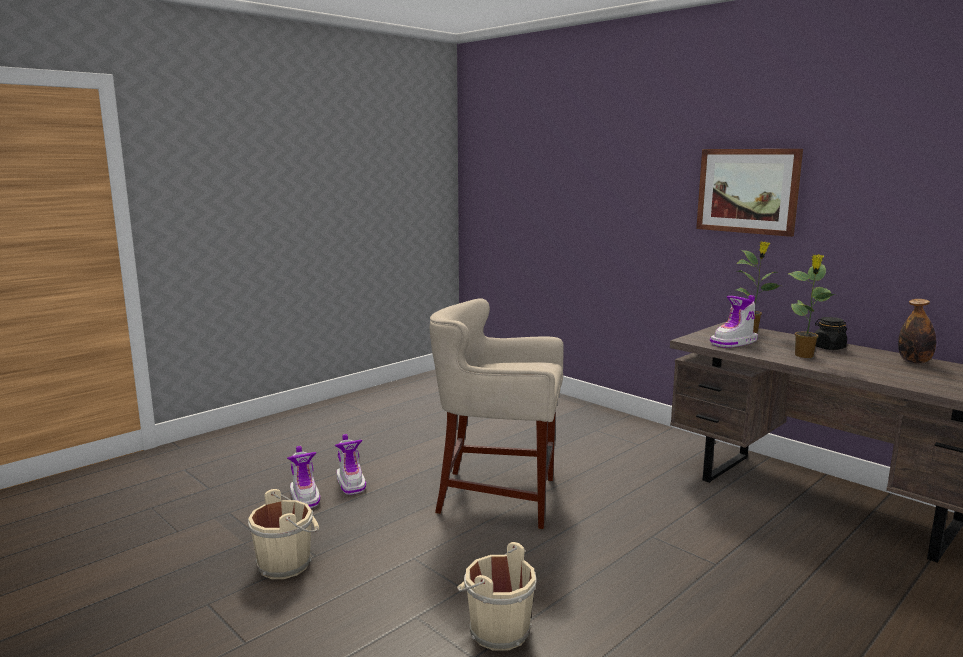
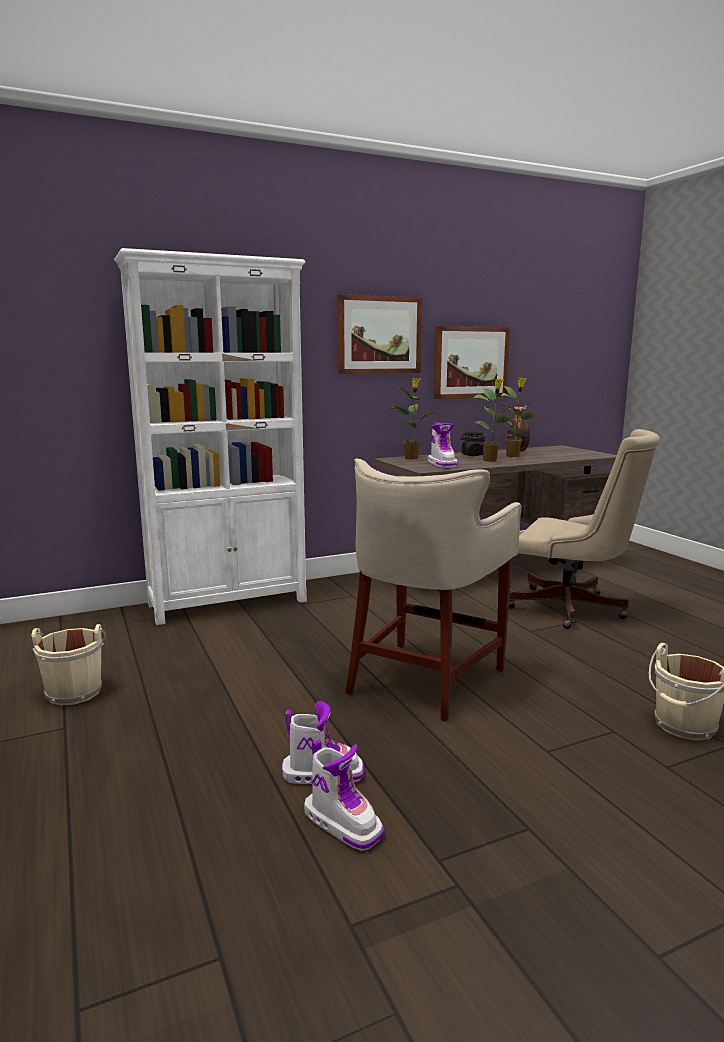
camera: 70 degrees left, 0 degrees up
beige bucket [248,489,319,579] -> beige bucket moved to [32,624,106,706]
boot [287,446,320,508] -> boot turned 45 degrees clockwise [304,739,384,851]
none -> white bookcase [114,248,307,625]
none -> picture [434,326,510,399]
none -> potted plant [498,378,537,457]
none -> beige office chair [509,429,660,629]

